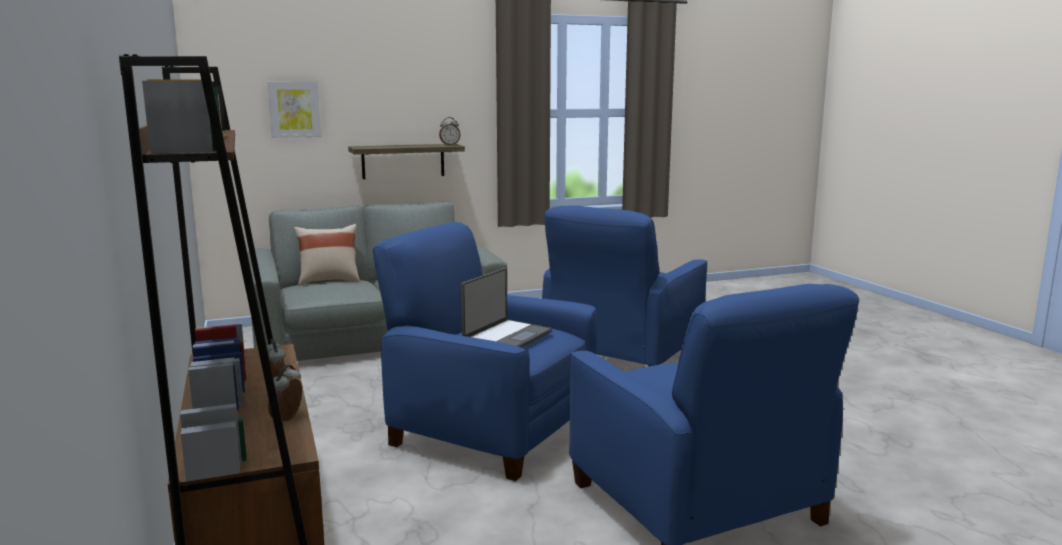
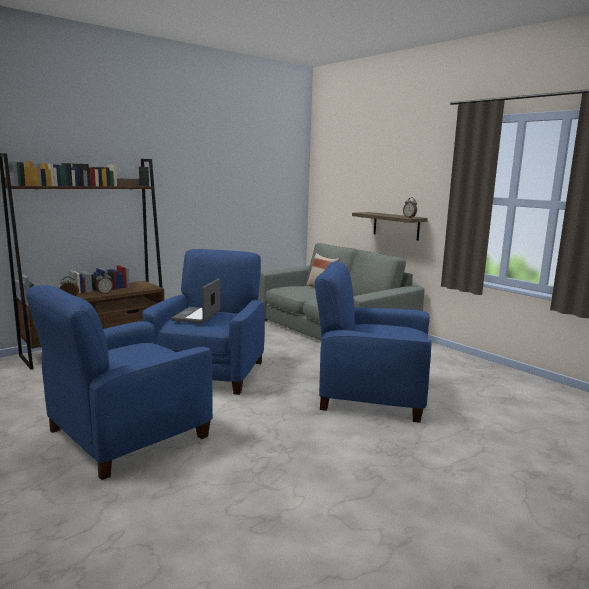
camera: 70 degrees right, 0 degrees up
picture [268,81,321,138] -> none
laptop [461,268,552,348] -> laptop turned 90 degrees clockwise [171,278,220,323]

